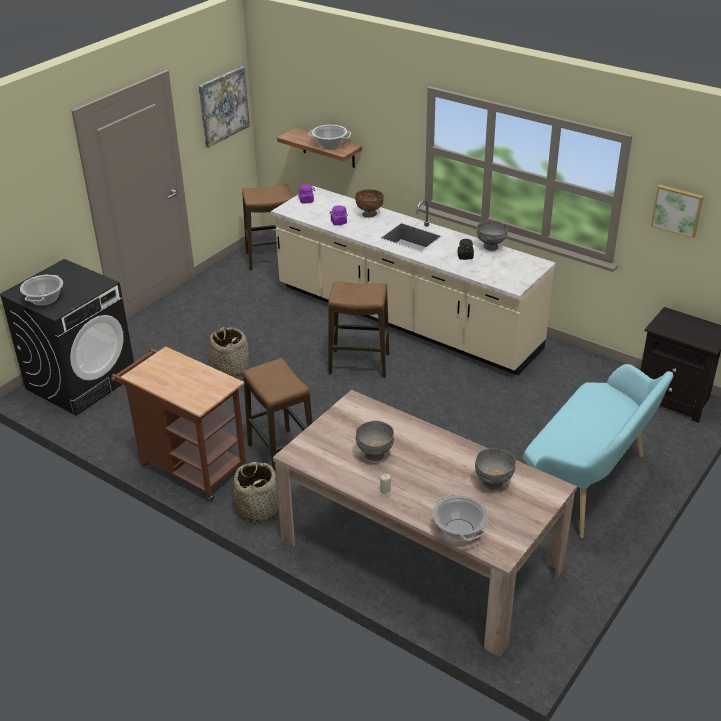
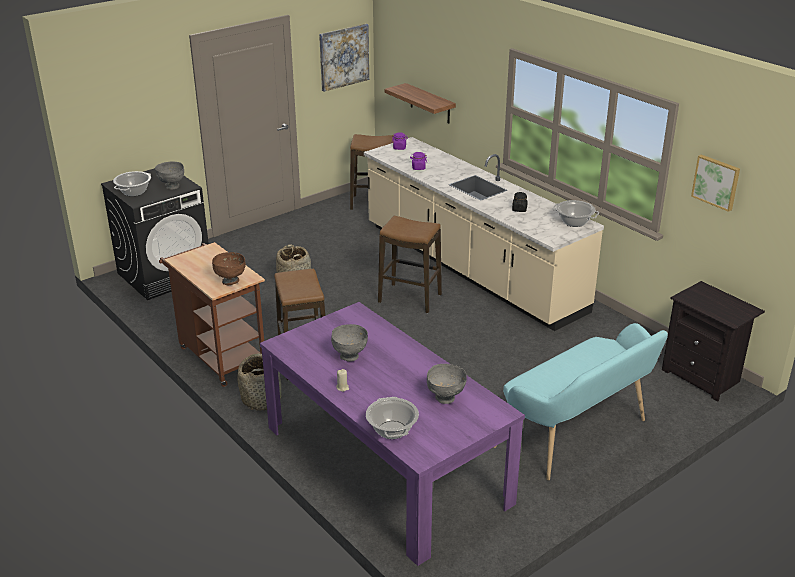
camera: 15 degrees right, 5 degrees down
beige dining table [273,390,577,657] -> purple dining table [260,302,525,566]
cooking pot [308,125,351,149] -> cooking pot moved to [552,200,599,227]
brown bowl [355,189,384,218] -> brown bowl moved to [212,252,246,285]
grey bowl [477,220,508,251] -> grey bowl moved to [155,162,184,189]

